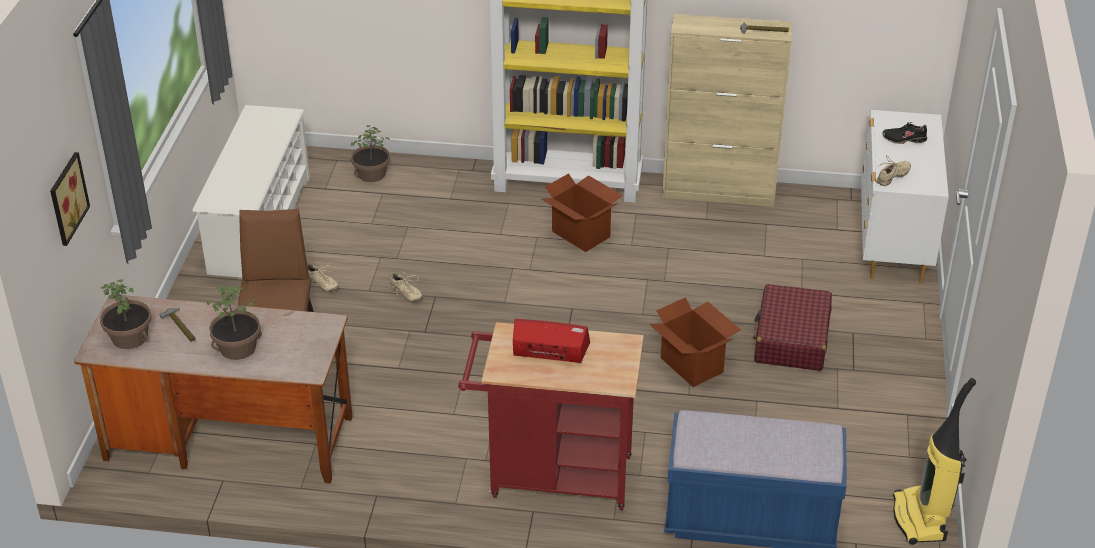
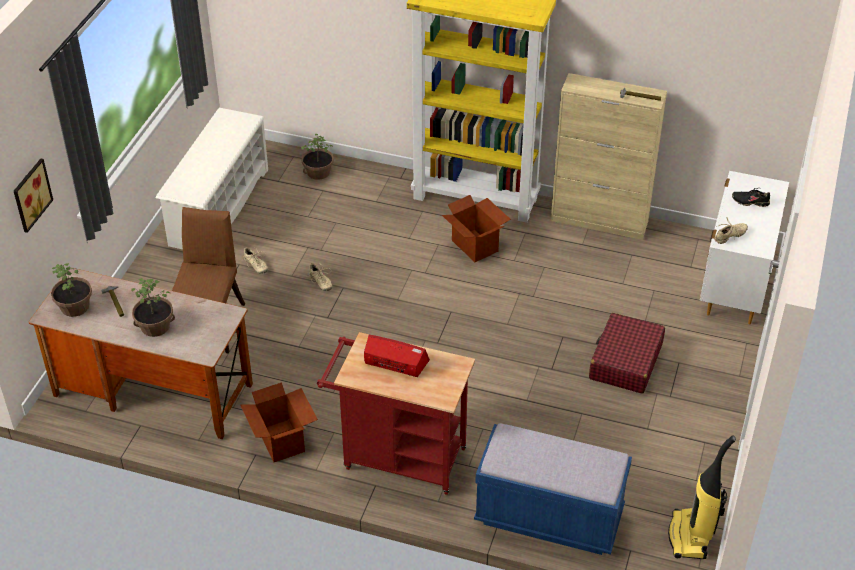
camera: 10 degrees right, 5 degrees up
cardboard box [649,297,741,387] -> cardboard box moved to [240,382,318,462]

